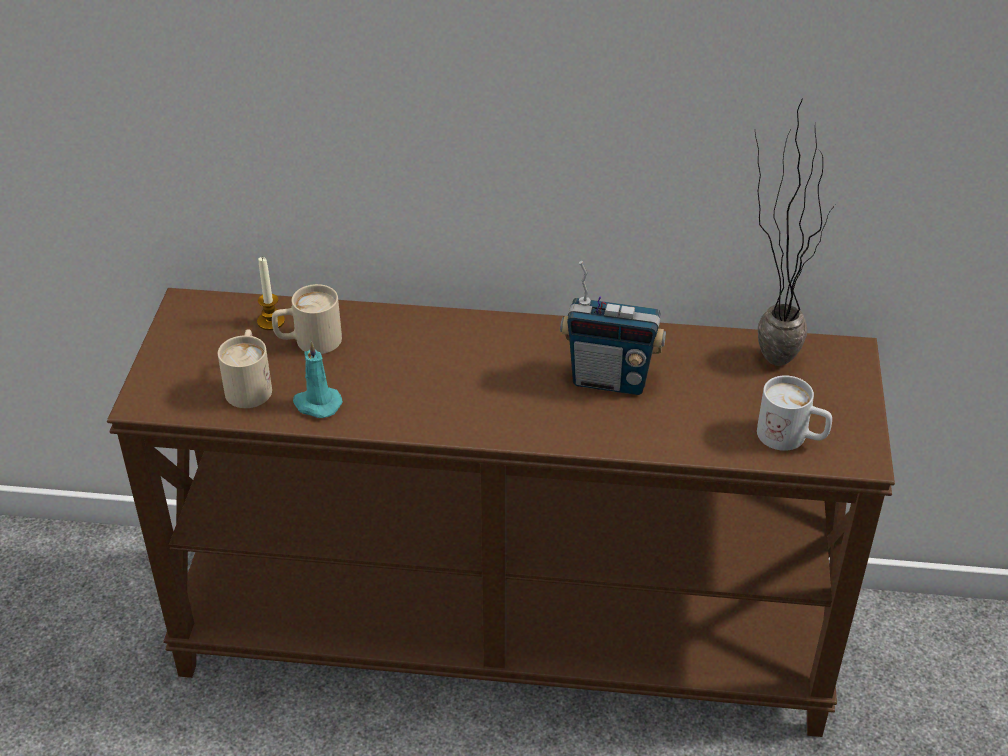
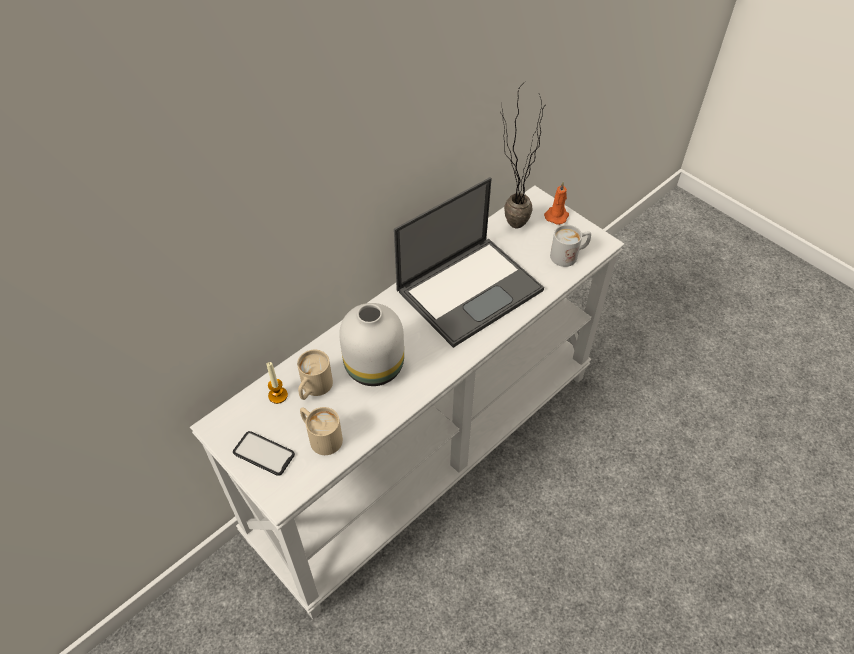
camera: 50 degrees left, 10 degrees up
brown console table [107,288,895,737] -> white console table [190,185,625,620]
turquoise candle [293,341,343,418] -> none
radio [560,261,666,395] -> laptop [394,177,544,348]
none -> phone [233,431,295,476]
none -> white vase [339,303,404,386]
none -> orange candle [544,182,569,225]

